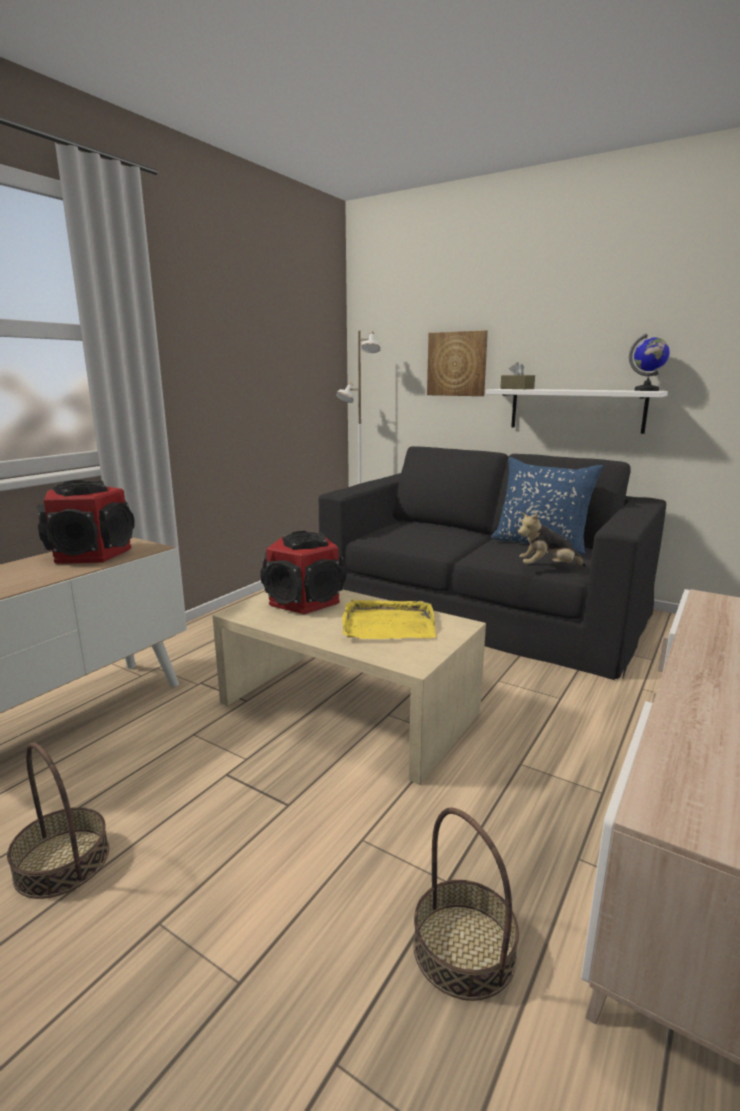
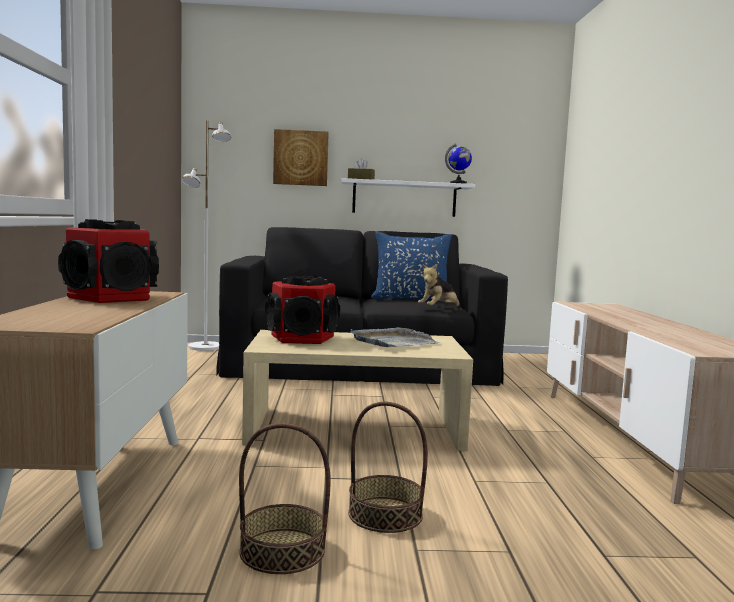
camera: 35 degrees left, 10 degrees down
yellow tray [342,599,436,639] -> grey tray [350,327,441,347]
basket [414,808,519,1001] -> basket moved to [348,401,428,533]

